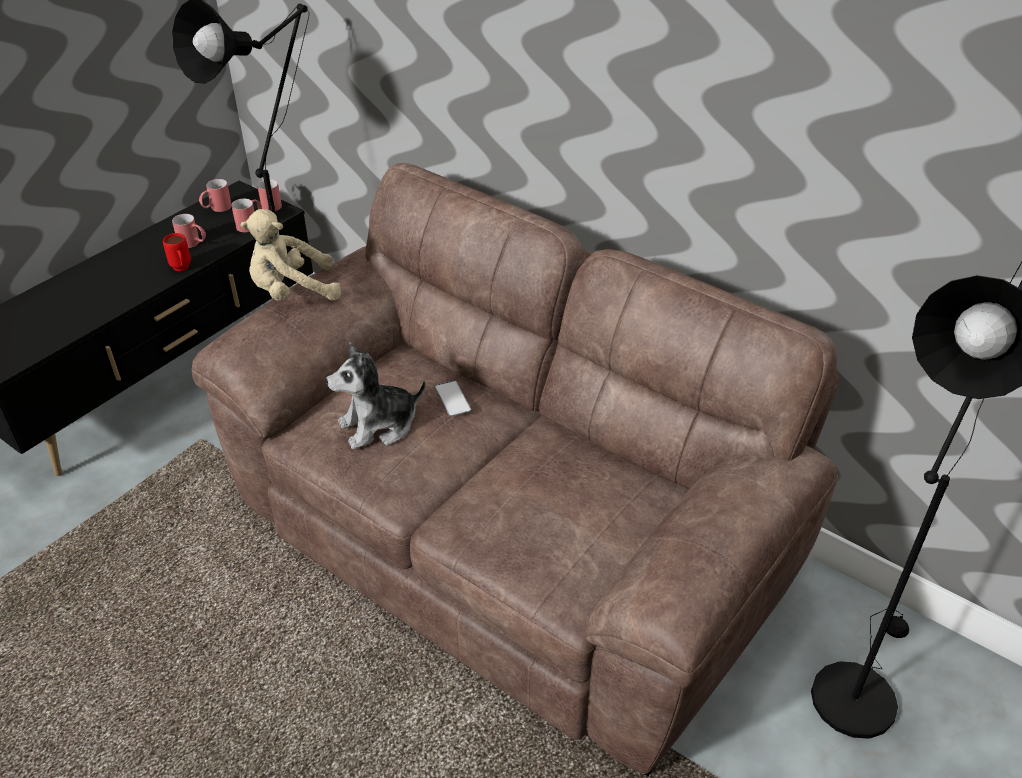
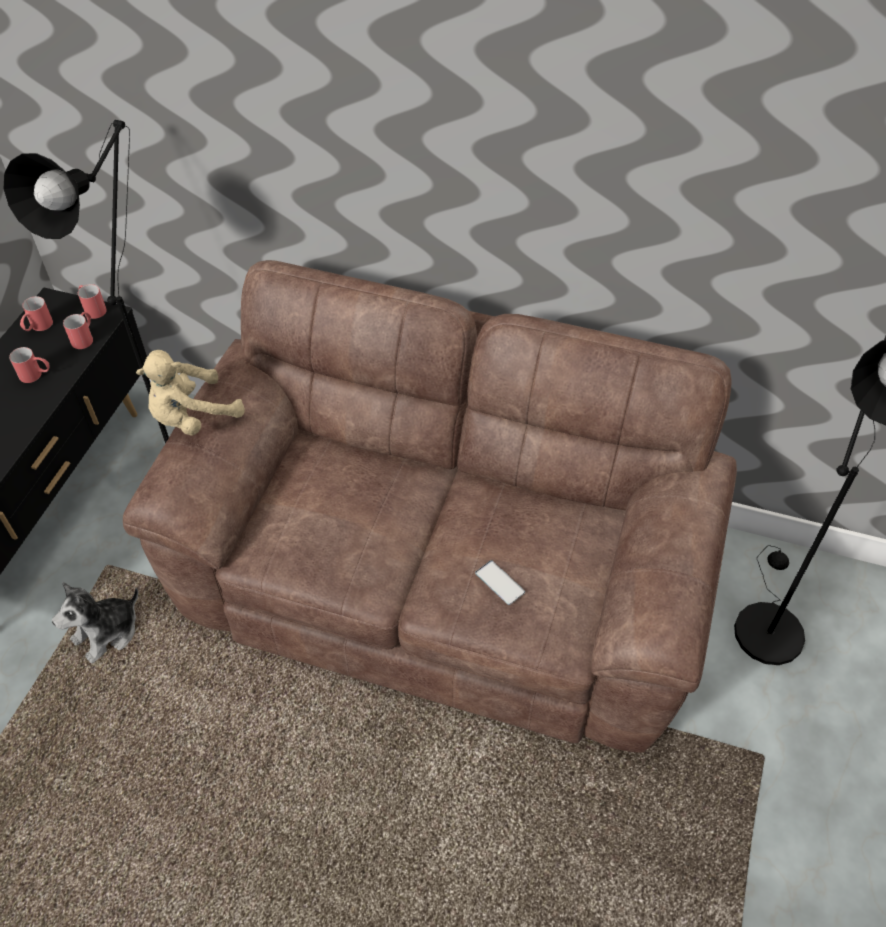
camera: 20 degrees left, 10 degrees up
red mug [163,233,191,271] -> none
plush toy [326,343,426,449] -> plush toy moved to [52,582,138,663]
phone [435,380,471,416] -> phone moved to [475,560,525,605]

